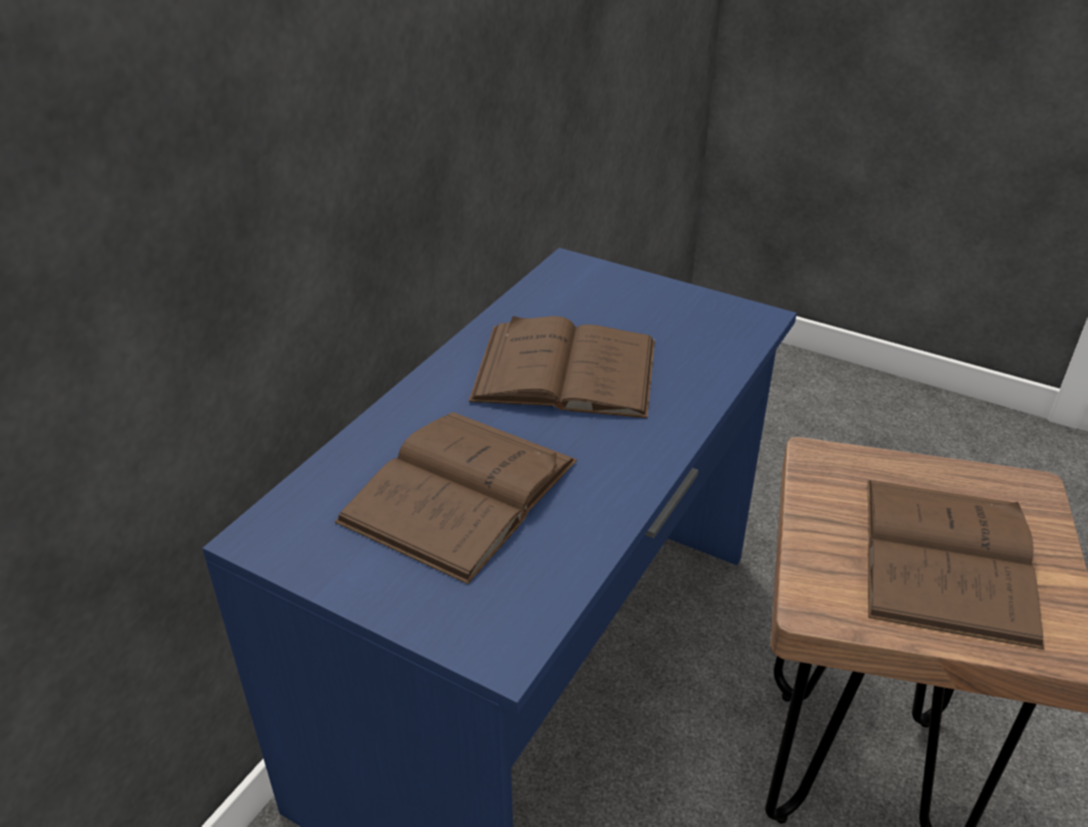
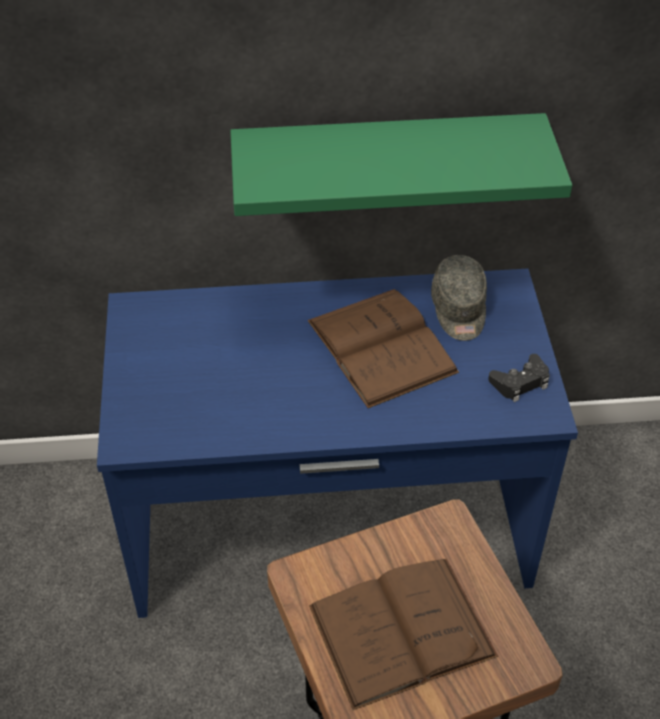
camera: 55 degrees right, 10 degrees up
brown book [335,412,577,584] -> none
none -> green shelf [230,113,572,216]
none -> grey cap [431,255,487,341]
none -> black game controller [488,354,550,402]

